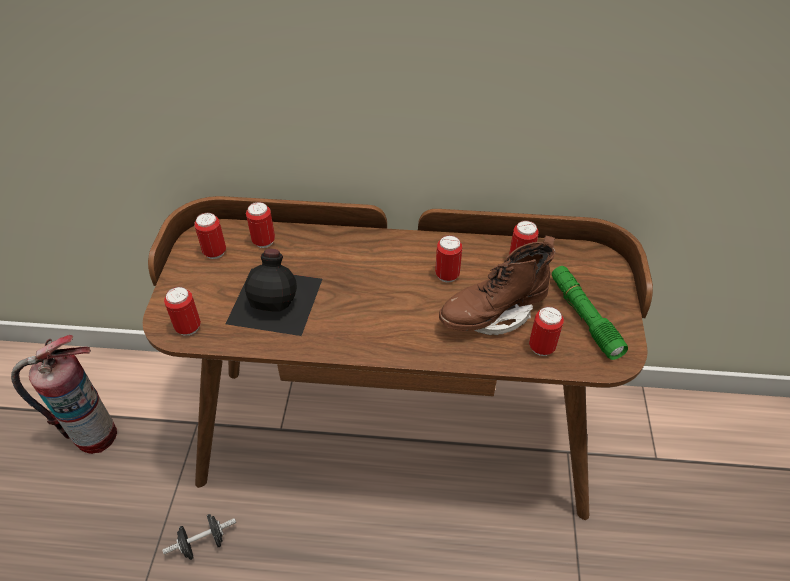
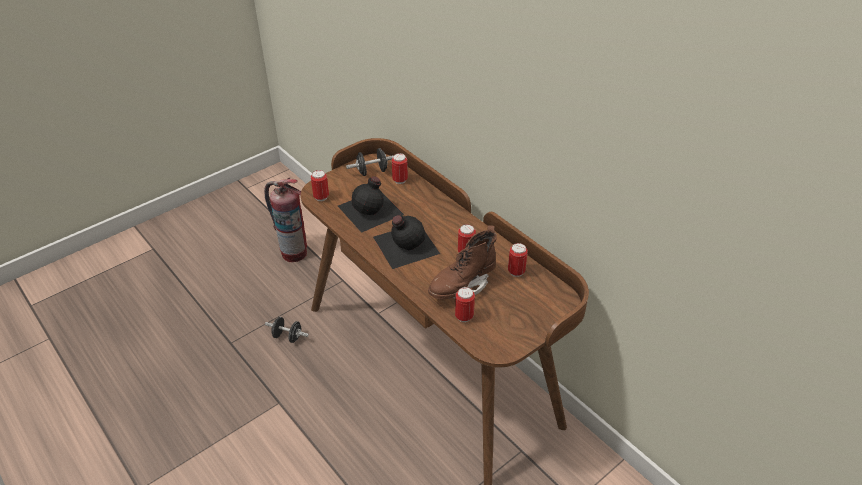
camera: 45 degrees right, 5 degrees down
can [194,213,226,259] -> black dumbbell [346,148,394,176]
brown boot [439,236,555,335] -> brown boot turned 60 degrees counterclockwise [428,225,497,299]
green flashlight [552,266,628,360] -> none
none -> black bottle [373,215,440,269]

